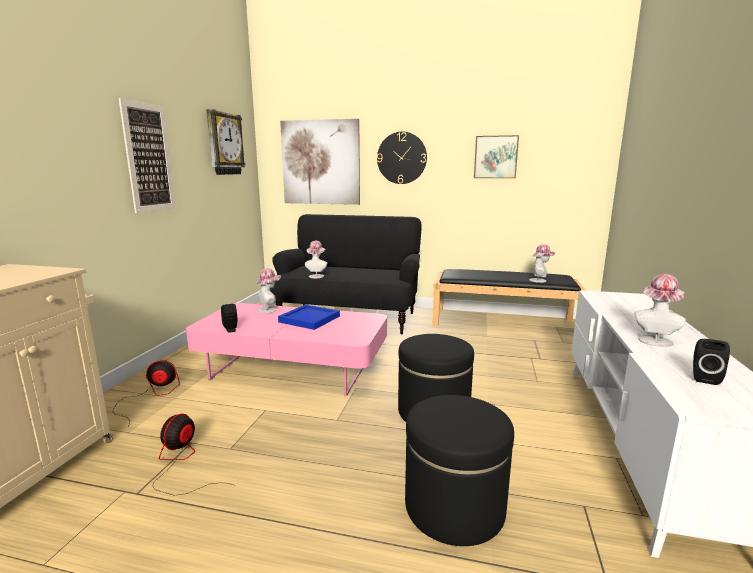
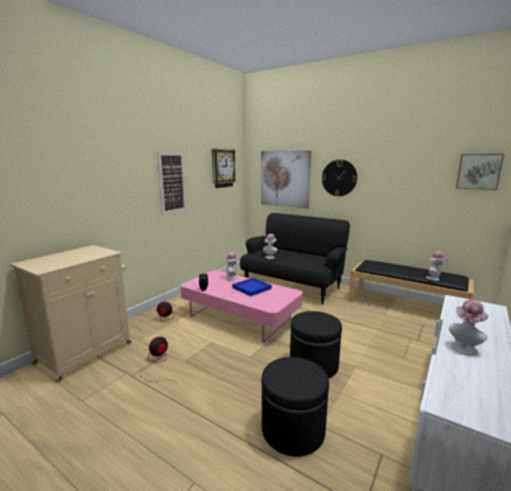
camera: 20 degrees right, 0 degrees up
picture [474,135,519,178] -> picture moved to [456,154,504,190]
black speaker [693,339,730,385] -> none

